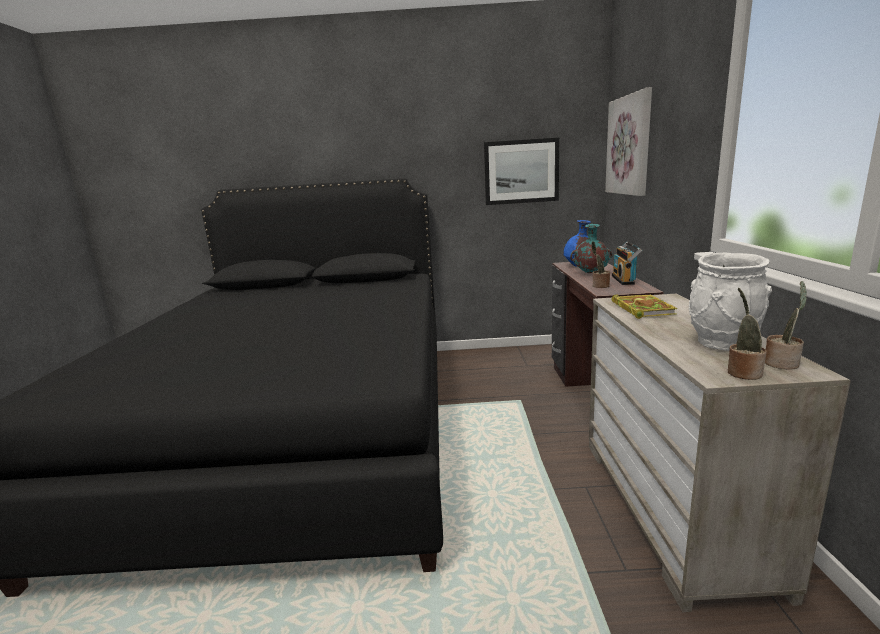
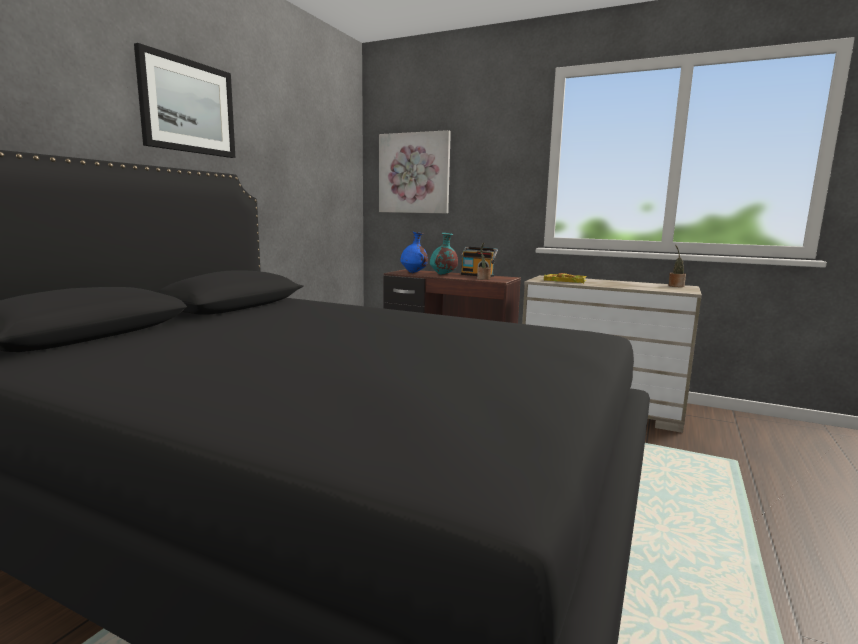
camera: 65 degrees left, 5 degrees down
picture [484,138,559,205] -> picture moved to [134,43,235,158]
white vase [688,252,772,351] -> none
potted plant [728,288,767,380] -> none

